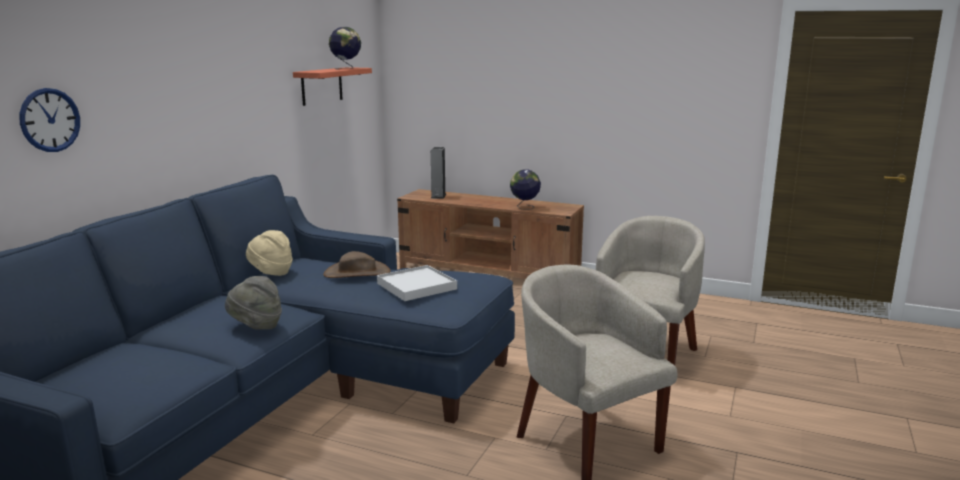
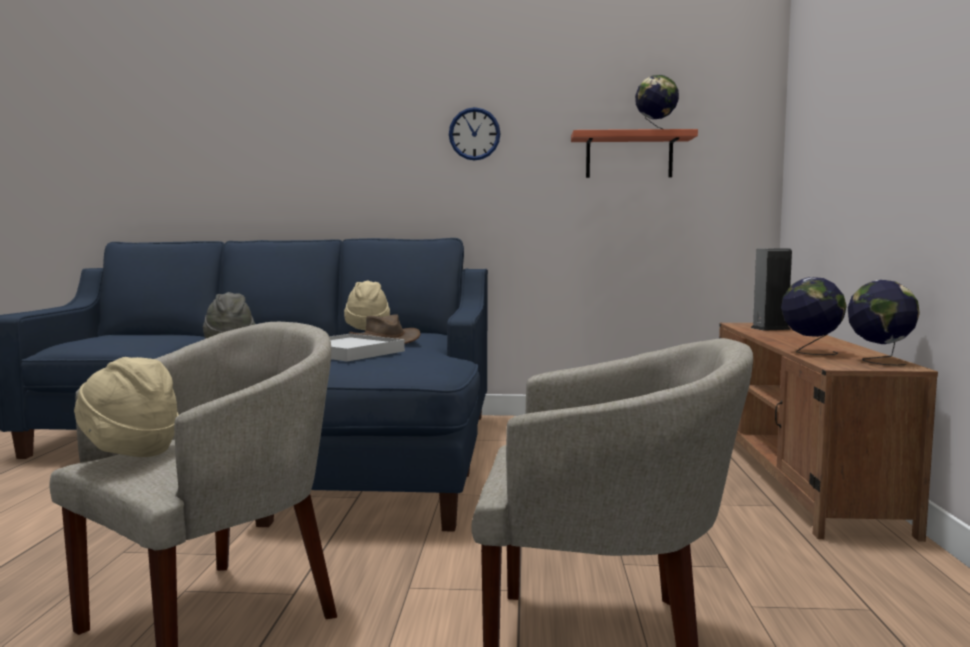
camera: 70 degrees right, 10 degrees down
wall clock [19,88,80,152] -> wall clock moved to [449,107,500,161]
none -> beige hat [74,357,179,457]
none -> globe [848,280,920,366]

